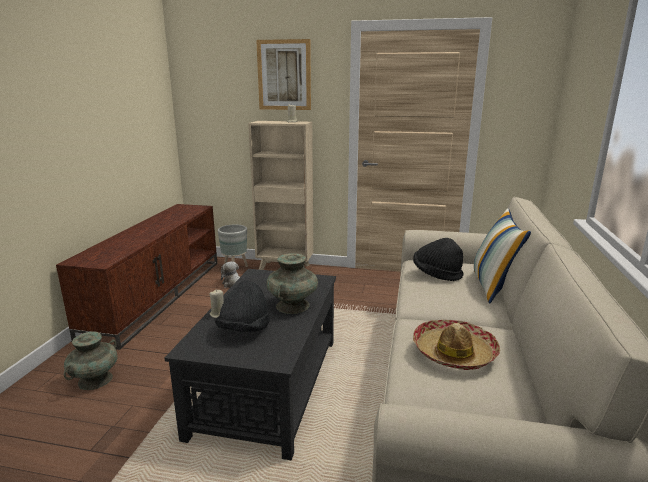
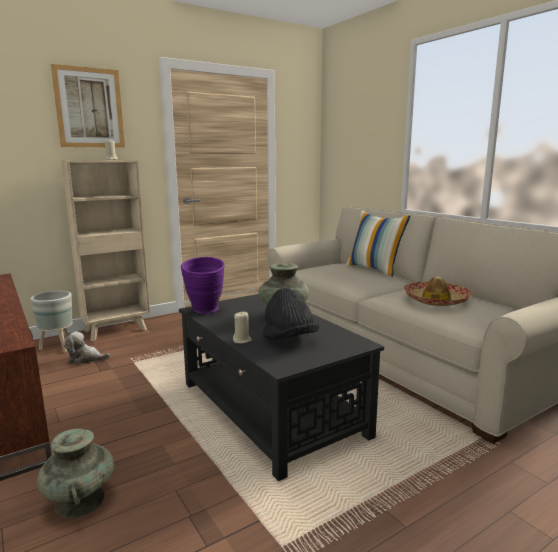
camera: 45 degrees left, 5 degrees down
black hat [413,238,464,281] -> none
none -> purple vase [181,257,225,314]

